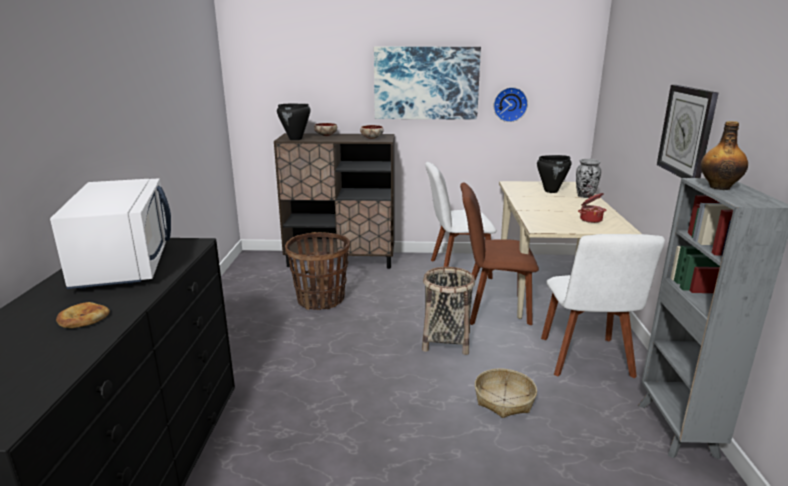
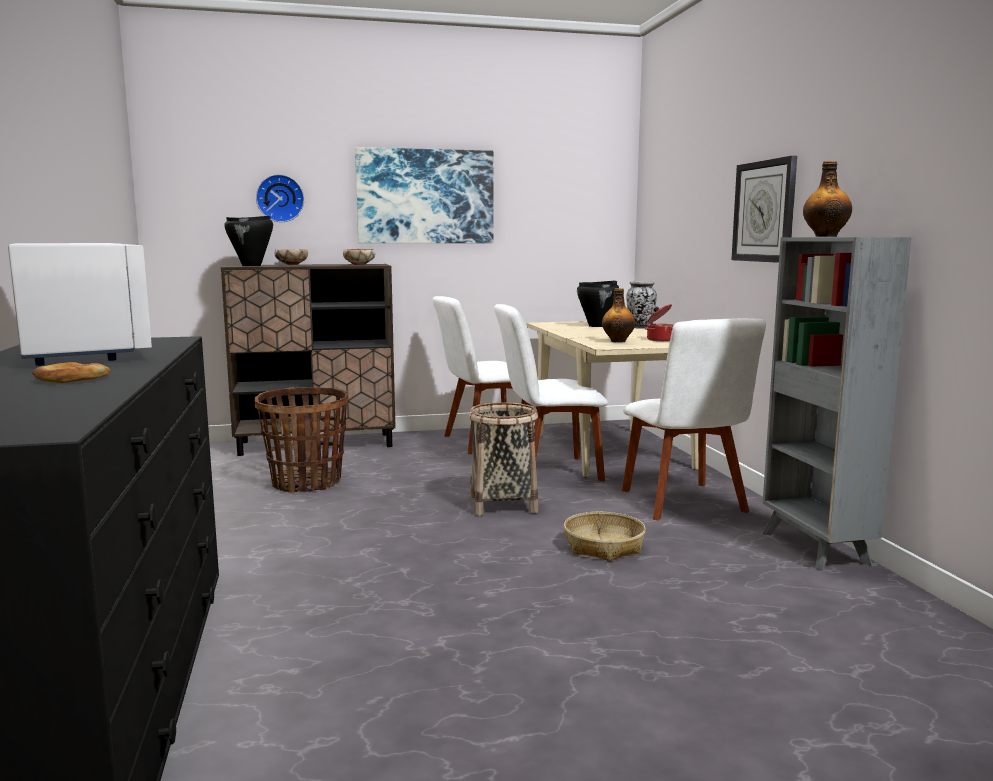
camera: 15 degrees left, 10 degrees down
brown chair [460,182,539,325] -> white chair [494,304,608,481]
wall clock [494,87,528,122] -> wall clock moved to [256,174,304,222]
none -> bottle [602,288,635,343]

